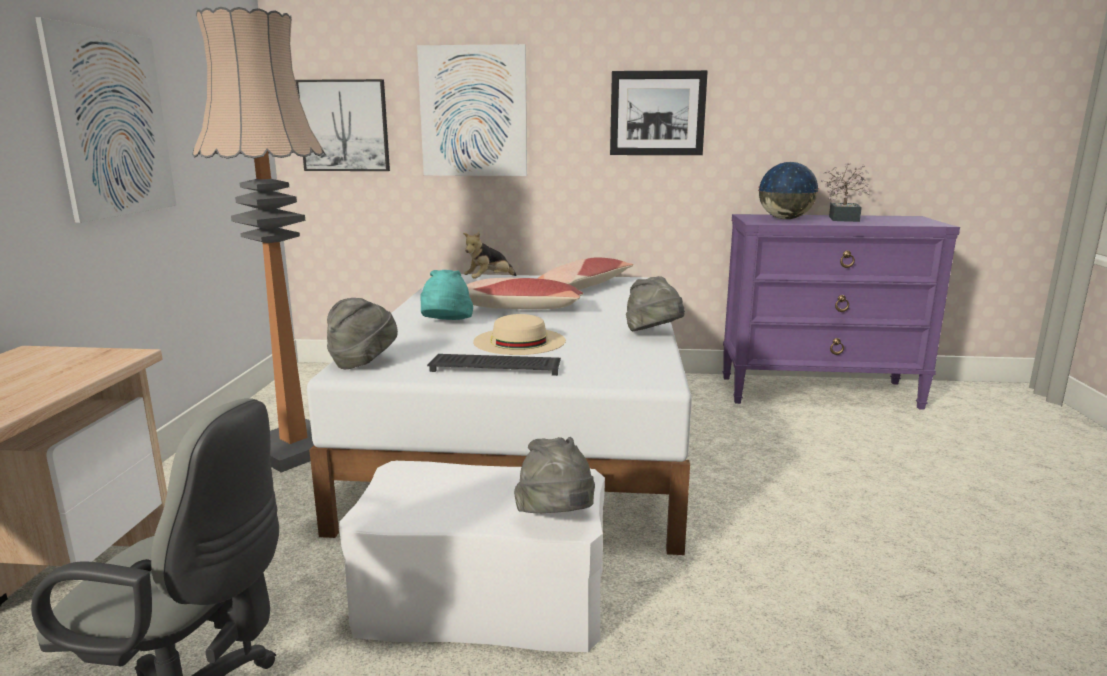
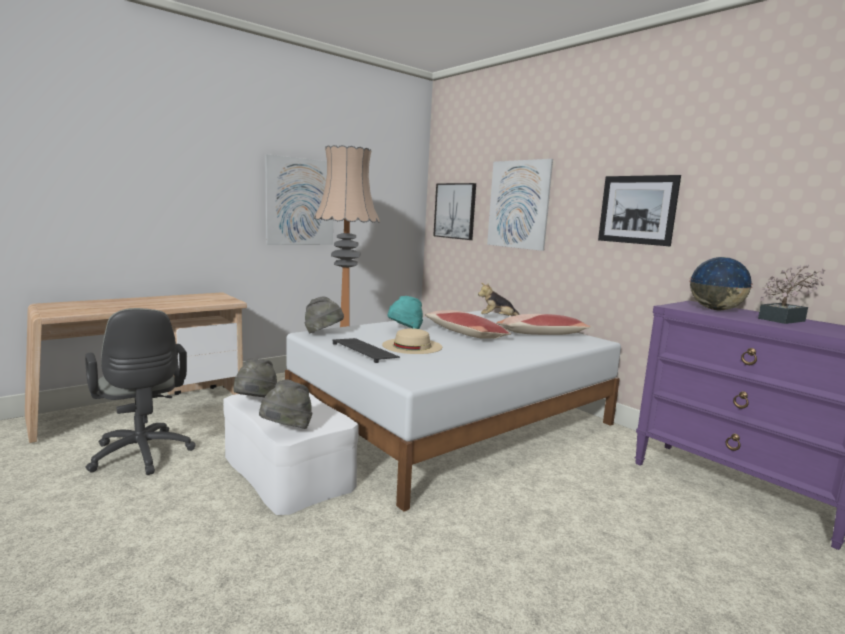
camera: 45 degrees right, 5 degrees down
grey hat [626,276,685,331] -> grey hat moved to [233,358,277,398]

